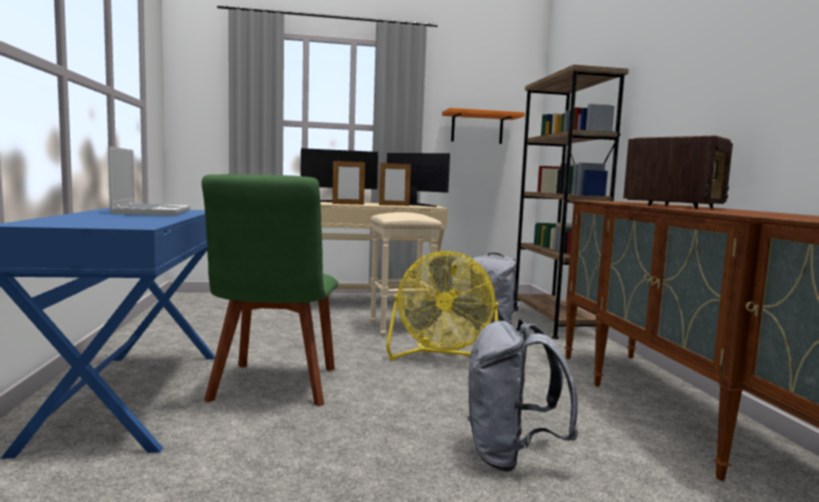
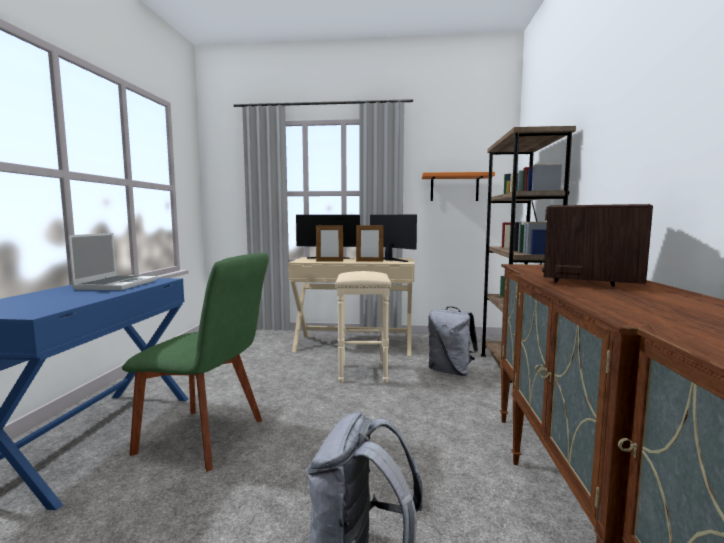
camera: 15 degrees right, 0 degrees up
green chair [202,174,338,406] -> green chair turned 90 degrees counterclockwise [122,253,269,472]
yellow fan [386,251,498,361] -> none
radio [623,135,733,209] -> radio turned 150 degrees clockwise [542,204,653,287]

